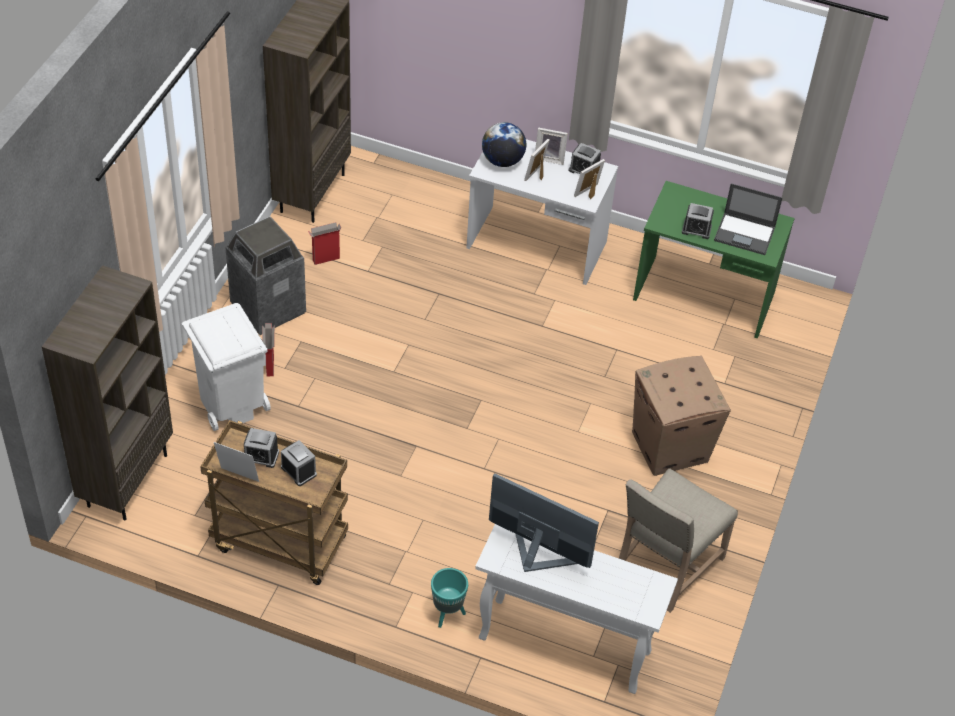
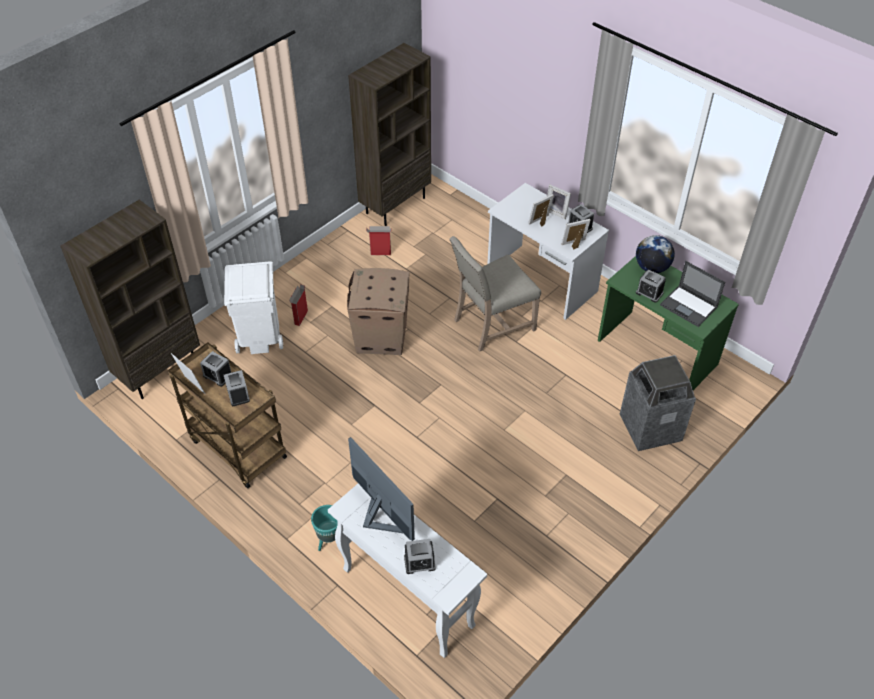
camera: 25 degrees right, 0 degrees up
trash can [225,216,306,335] -> trash can moved to [620,355,696,451]
globe [482,122,526,167] -> globe moved to [636,235,675,273]
beige chair [619,468,738,613] -> beige chair moved to [449,236,541,352]
cardboard box [632,356,731,476] -> cardboard box moved to [347,268,409,355]
none -> alarm clock [404,539,436,574]

